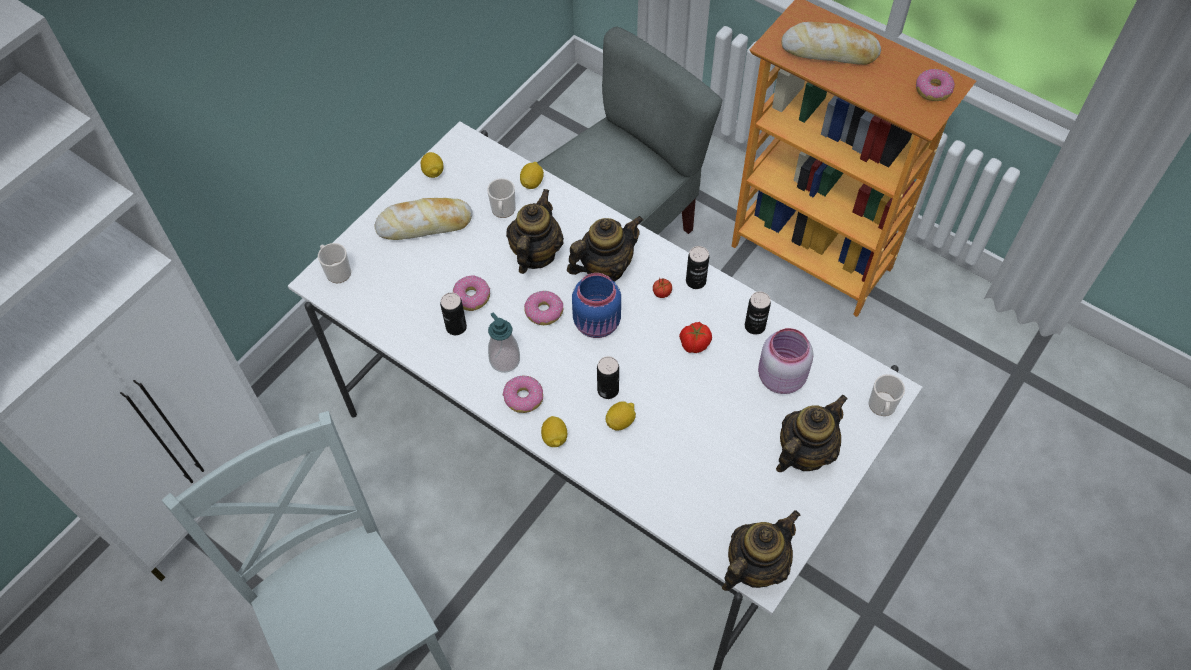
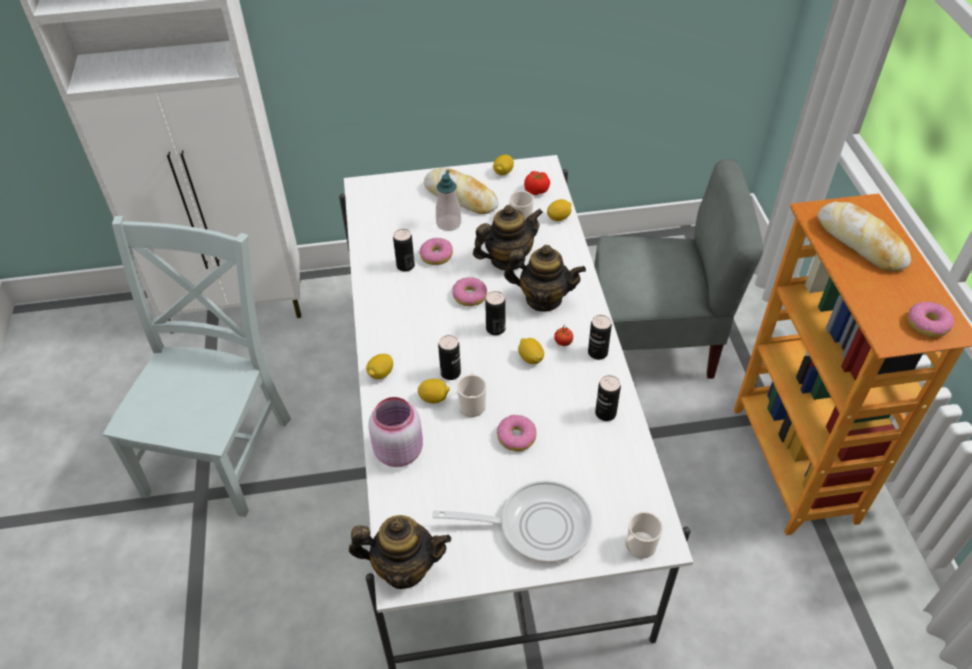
camera: 45 degrees right, 10 degrees down
mug [318,243,351,283] -> mug moved to [457,372,487,417]
soap dispenser [488,312,520,373] -> soap dispenser moved to [436,170,461,231]
donut [503,375,543,413] -> donut moved to [497,415,536,451]
blue jar [572,273,621,338] -> can [485,291,506,335]
tomato [679,322,712,353] -> tomato moved to [524,171,550,195]
pink jar [758,328,814,394] -> pink jar moved to [369,397,423,467]
teapot [776,395,848,472] -> frying pan [433,480,593,563]
none -> lemon [518,338,544,364]

